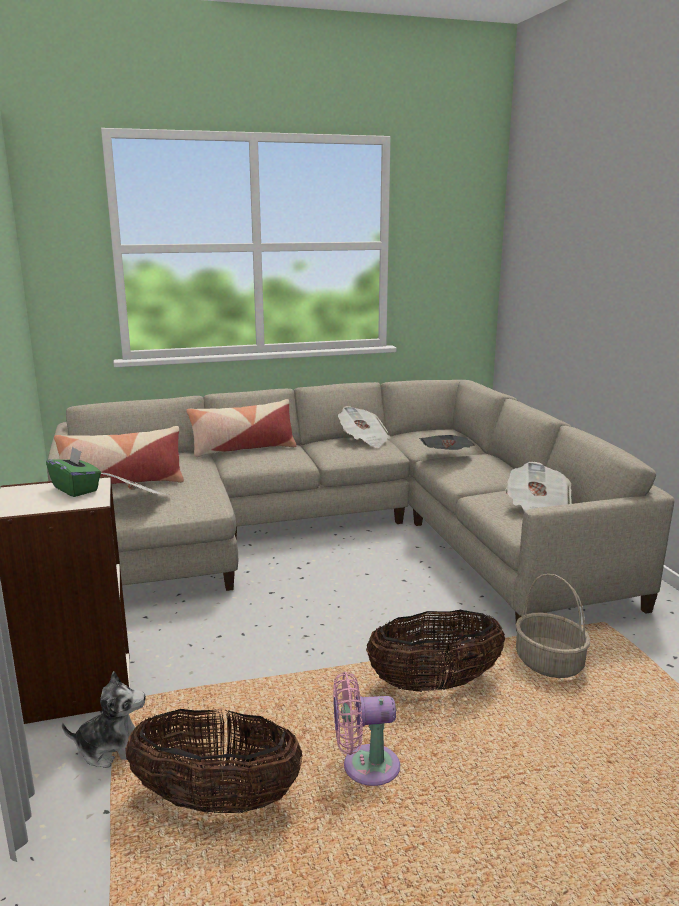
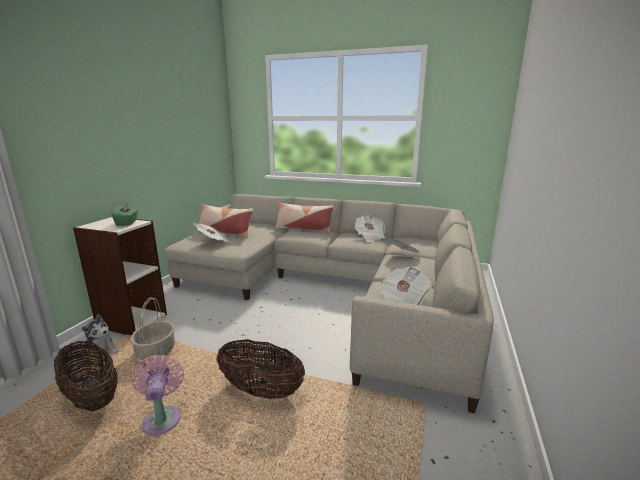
camera: 35 degrees right, 0 degrees up
pink fan [333,672,400,786] -> pink fan turned 45 degrees clockwise [132,355,184,435]
basket [515,574,591,678] -> basket moved to [131,297,175,361]

